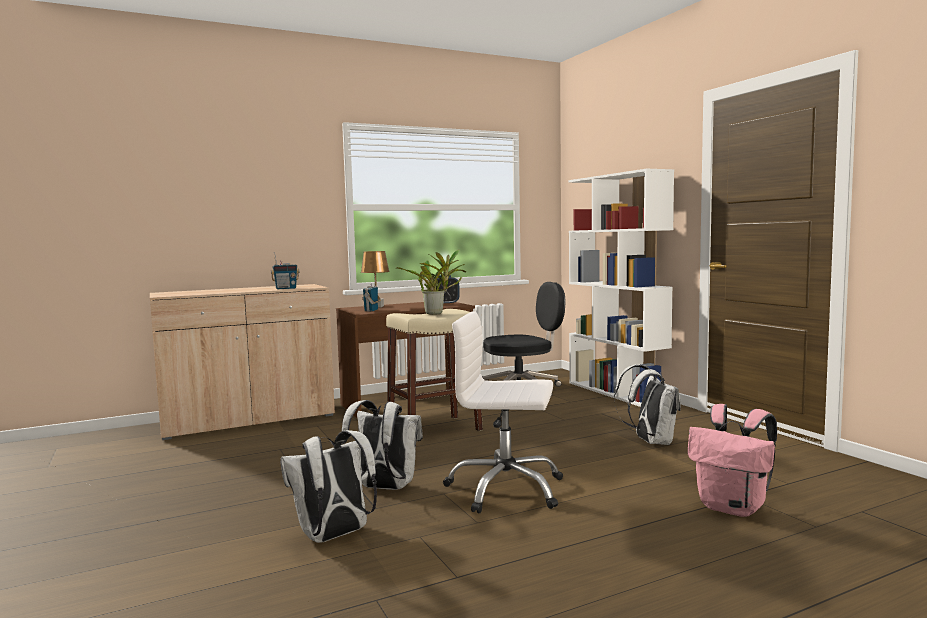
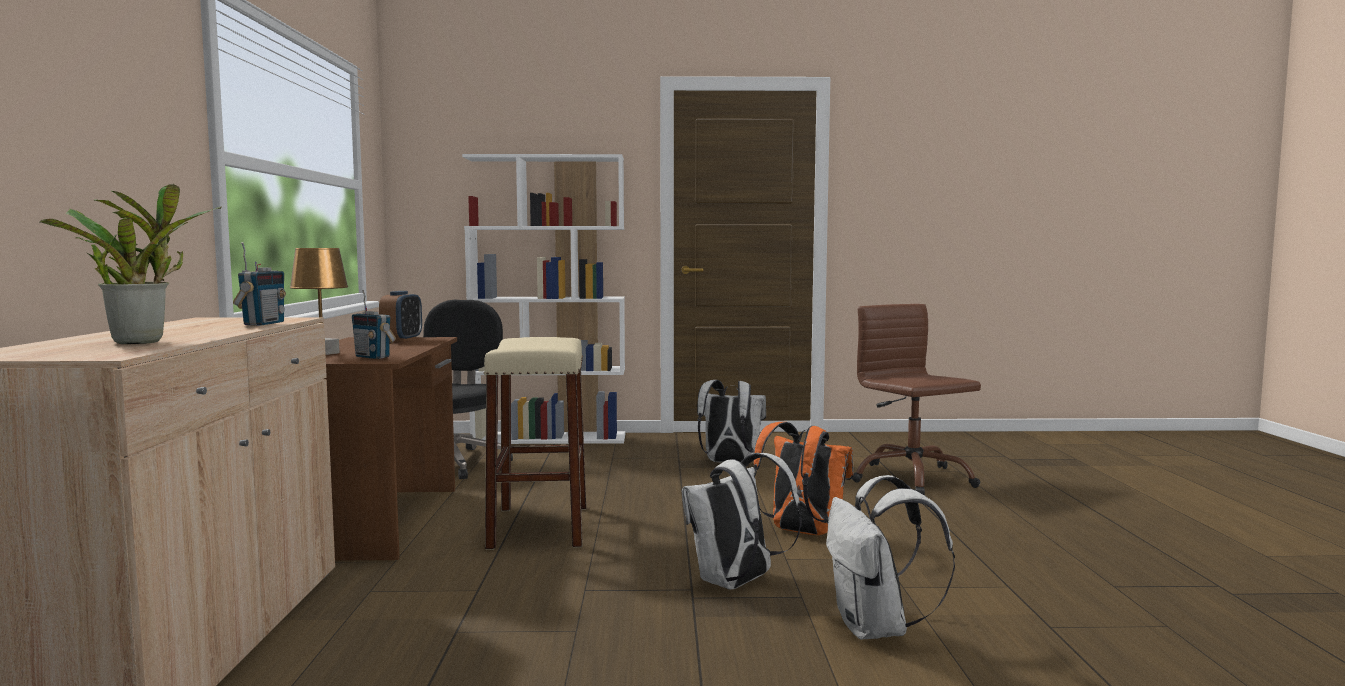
camera: 65 degrees left, 0 degrees up
potted plant [397,249,466,315] -> potted plant moved to [40,184,222,344]
white office chair [443,311,563,513] -> orange backpack [753,422,854,535]
pink backpack [688,404,777,517] -> brown office chair [852,304,981,495]

